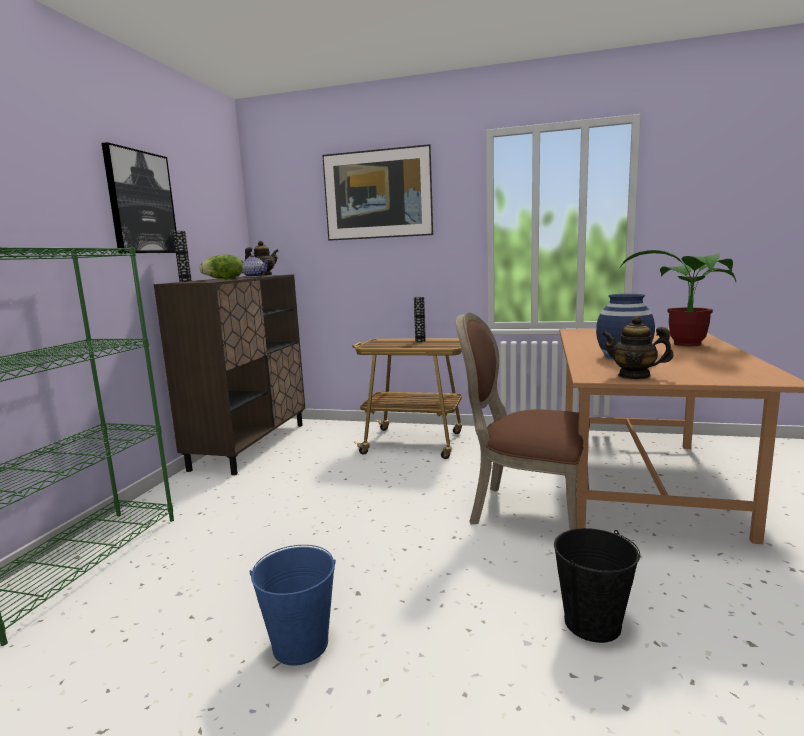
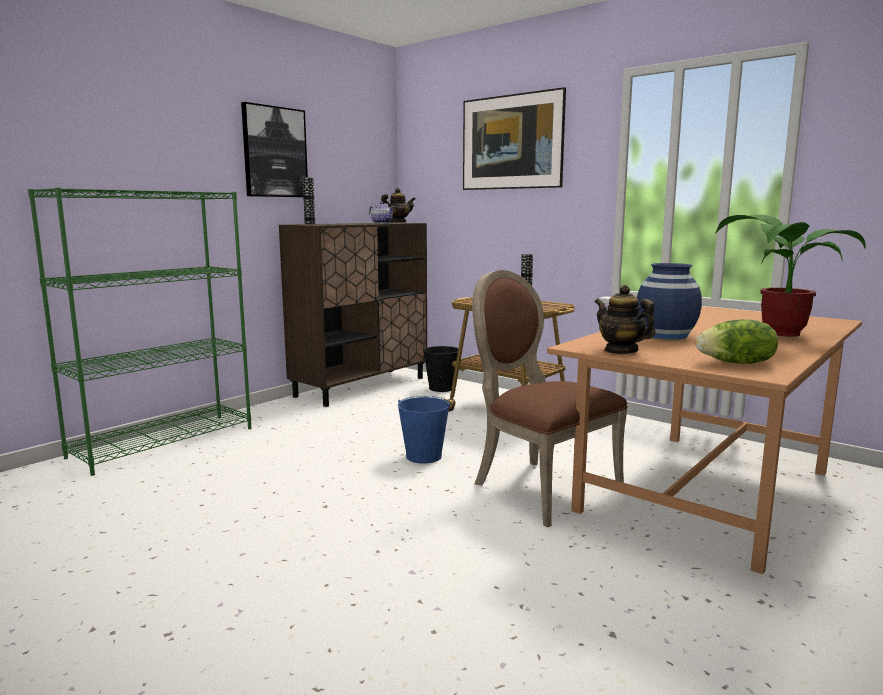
camera: 25 degrees right, 0 degrees up
lettuce [199,255,243,279] -> lettuce moved to [696,319,778,364]
blue bucket [250,545,336,666] -> blue bucket moved to [398,396,450,463]
black bucket [554,528,640,643] -> black bucket moved to [423,346,458,392]

